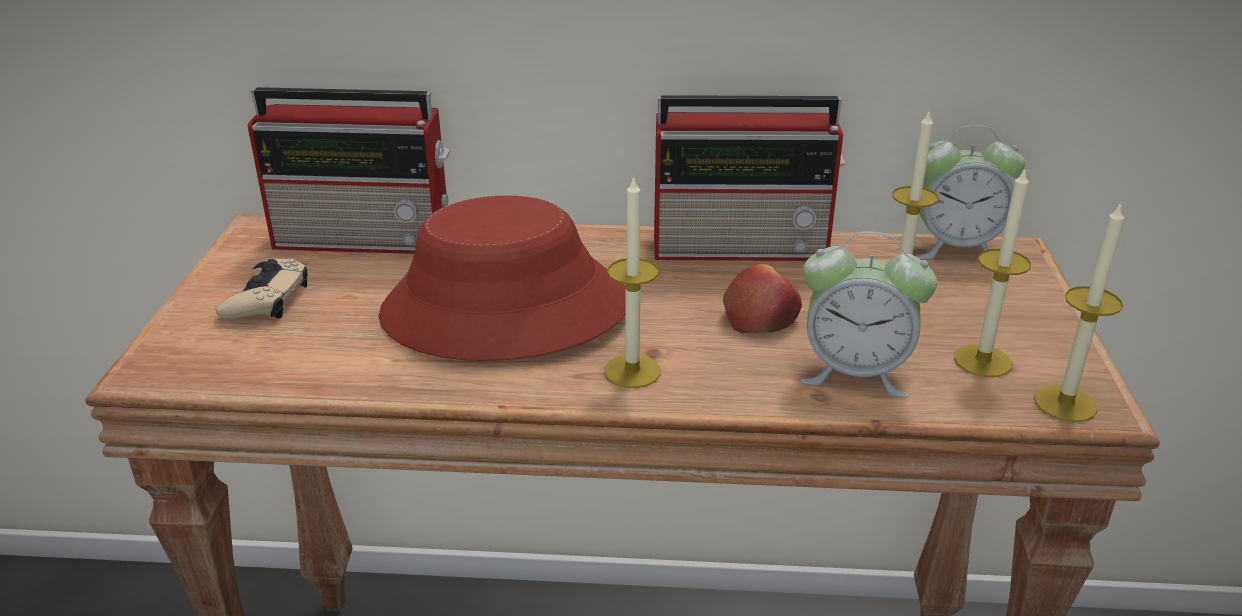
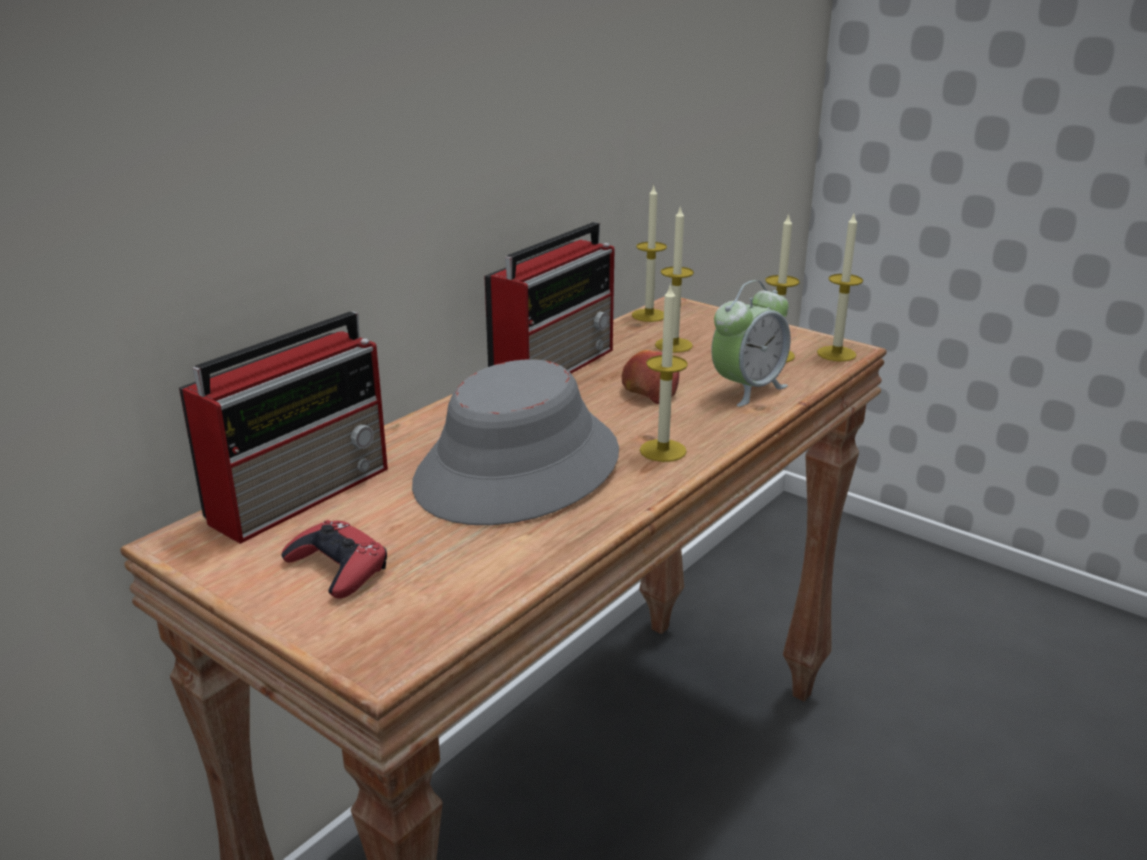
camera: 55 degrees left, 5 degrees down
beige game controller [215,259,308,320] -> red game controller [281,520,387,598]
red hat [378,195,626,361] -> grey hat [412,360,619,525]
alarm clock [916,125,1026,259] -> candle [632,186,667,322]

